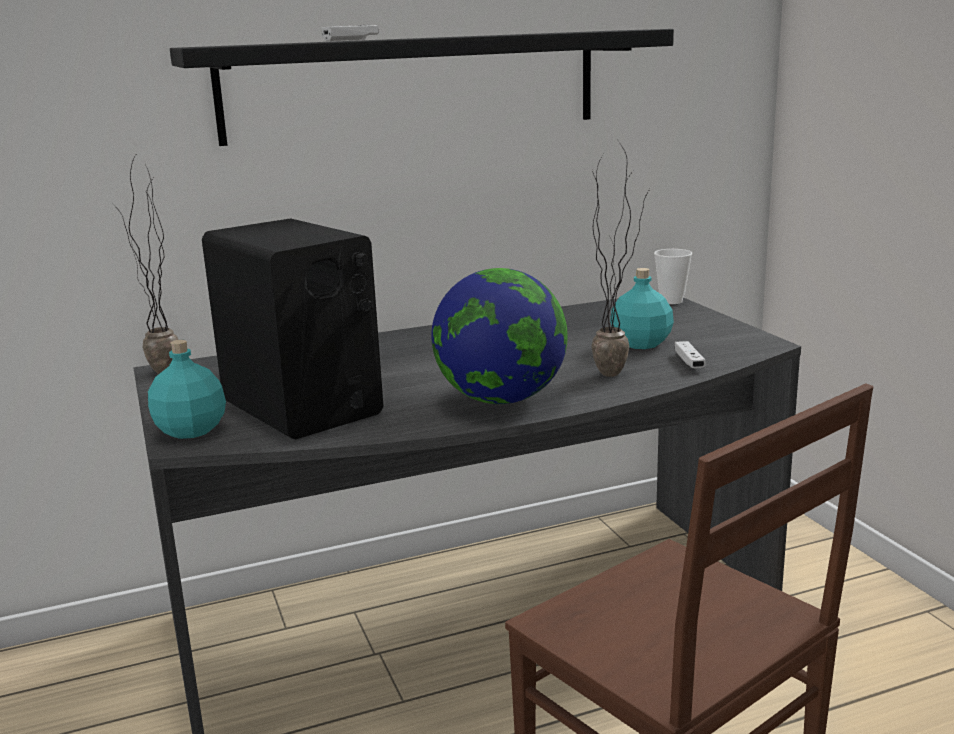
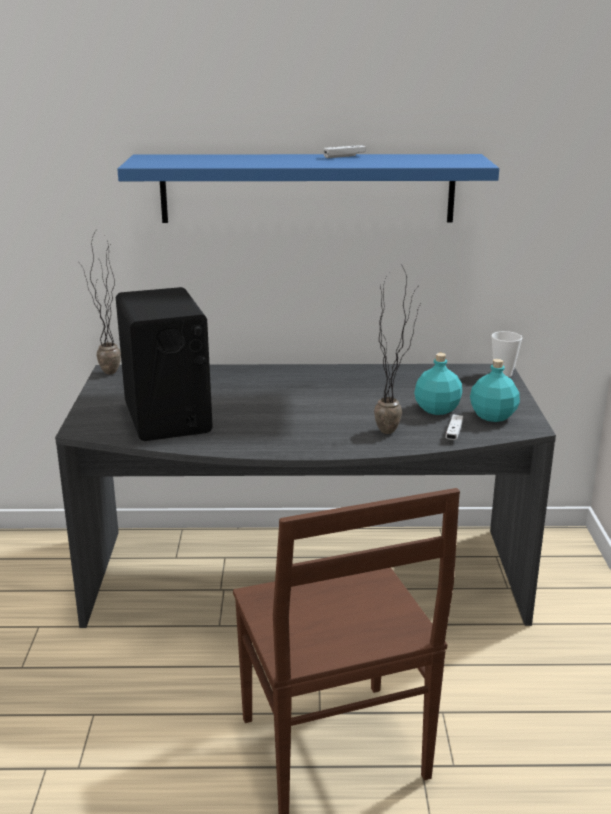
camera: 20 degrees right, 5 degrees up
turquoise bottle [148,339,226,439] -> turquoise bottle moved to [470,359,520,422]
black shelf [170,29,674,146] -> blue shelf [117,154,499,223]
white game controller [321,25,379,41] -> white game controller moved to [324,145,366,158]
globe [431,268,568,404] -> none

